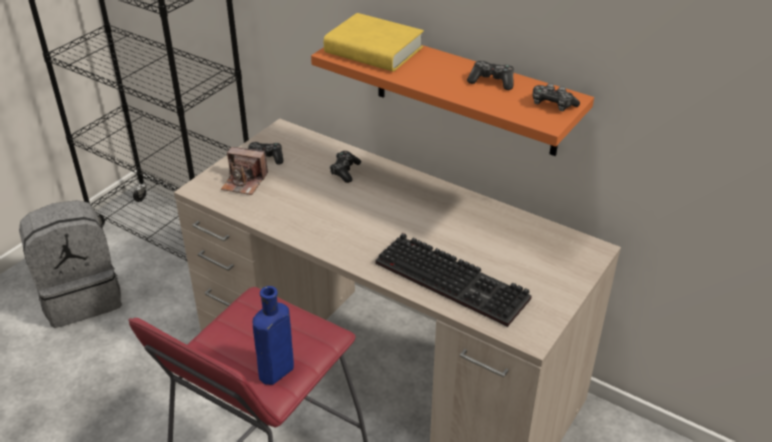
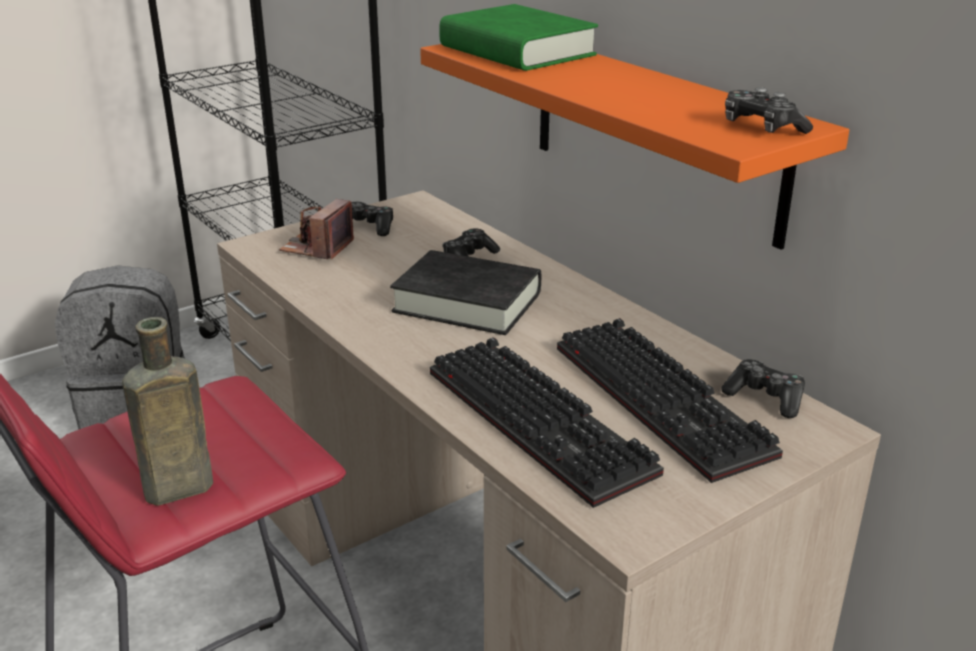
camera: 20 degrees right, 10 degrees down
camera [221,147,268,195] -> camera turned 75 degrees clockwise [279,199,354,259]
blue bottle [253,286,294,385] -> brown bottle [122,317,213,506]
yellow book [324,13,424,72] -> green book [439,4,598,71]
game controller [467,61,514,90] -> game controller moved to [721,359,805,418]
none -> black book [390,250,541,335]
none -> keyboard [557,318,783,483]

